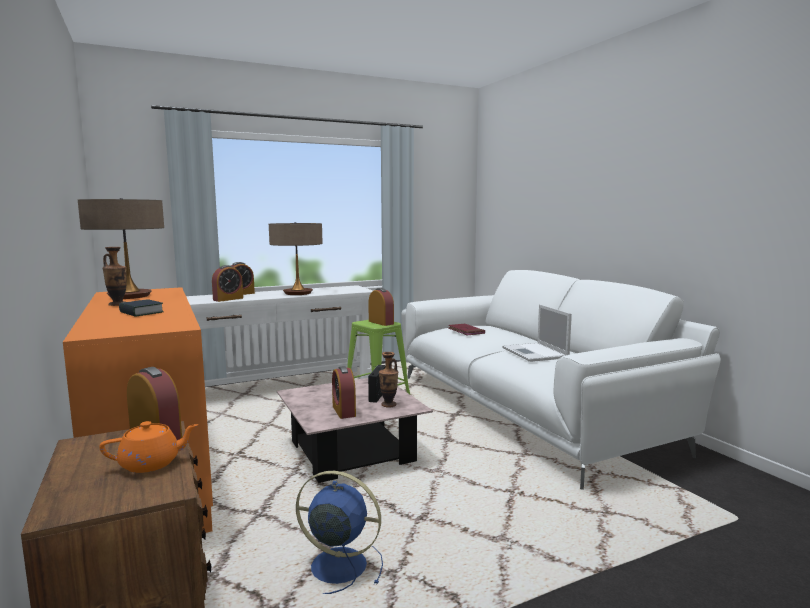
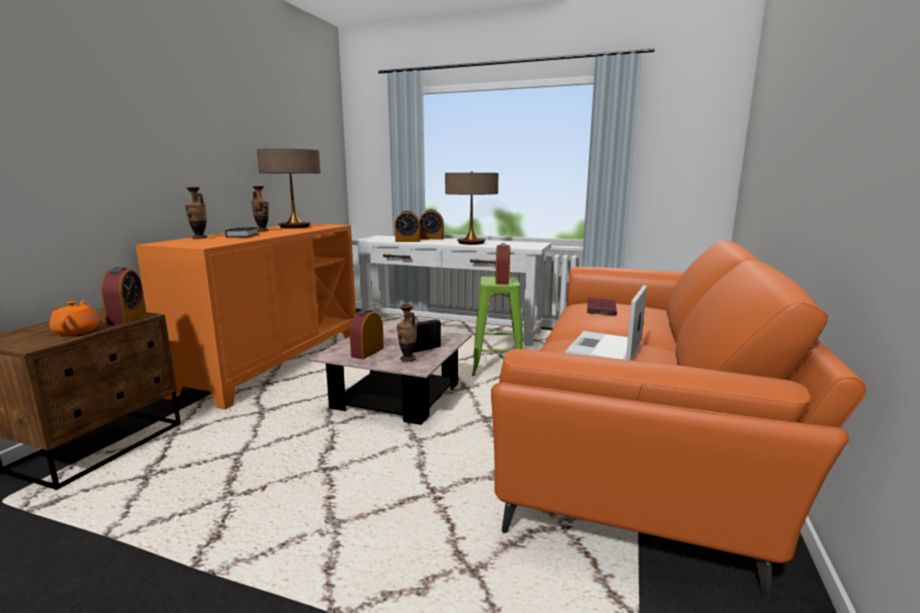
camera: 45 degrees right, 5 degrees up
orange teapot [99,421,198,473] -> orange teapot turned 135 degrees counterclockwise [49,300,100,335]
blue fan [296,471,383,594] -> none
white sofa [401,270,721,490] -> orange sofa [491,241,866,600]
none -> vase [185,187,208,239]

